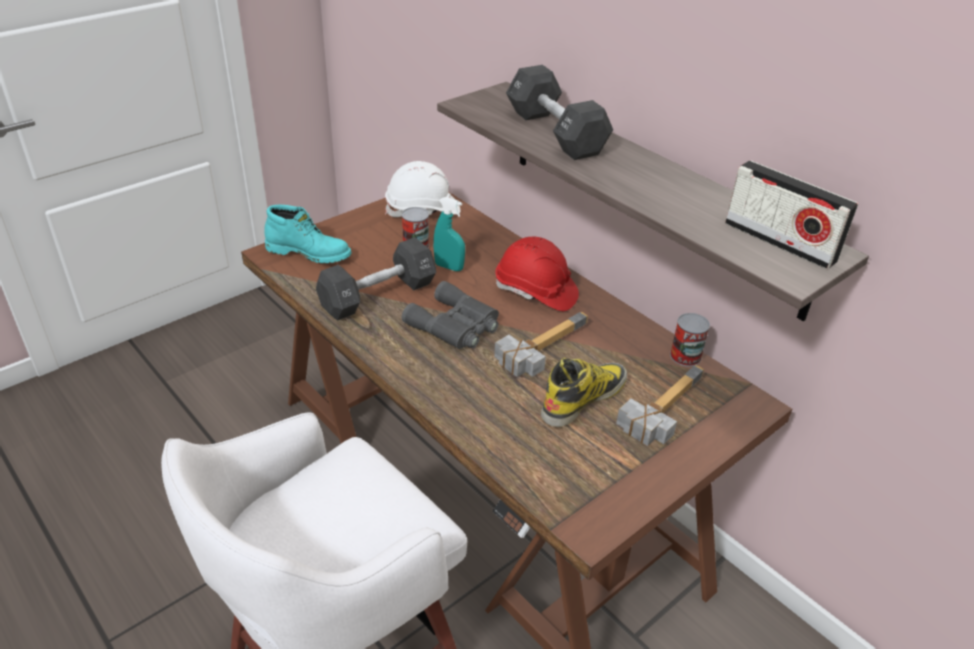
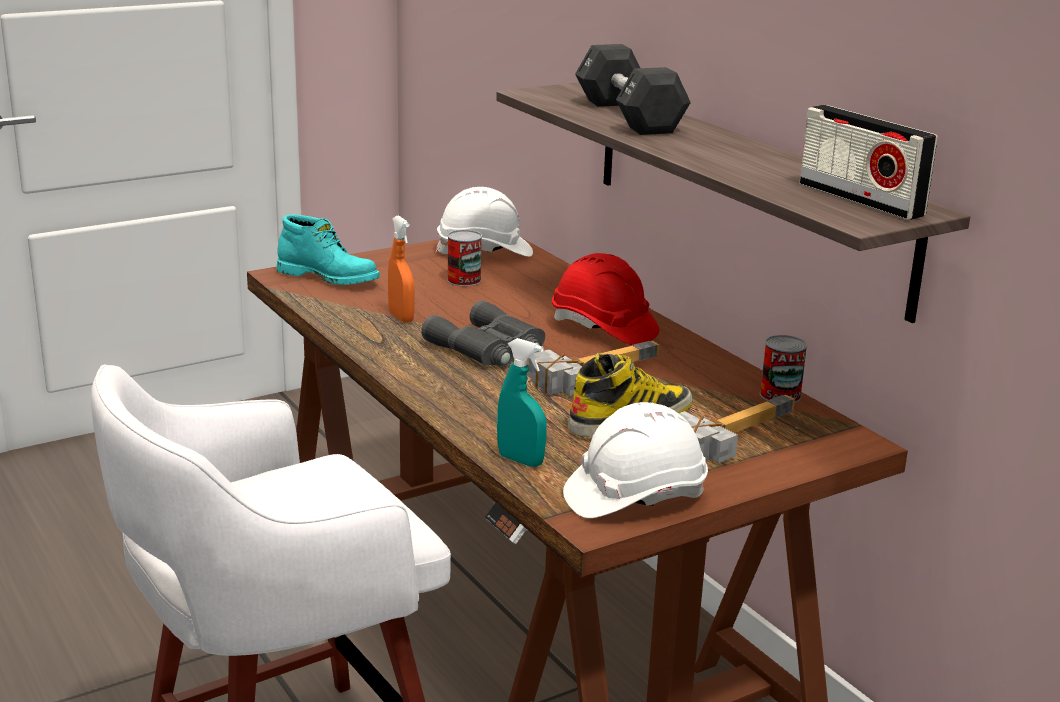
camera: 10 degrees right, 15 degrees down
black dumbbell [316,237,436,321] -> orange spray bottle [388,215,415,323]
turquoise spray bottle [433,197,465,271] -> turquoise spray bottle moved to [497,338,547,467]
none -> white hard hat [563,402,708,518]

